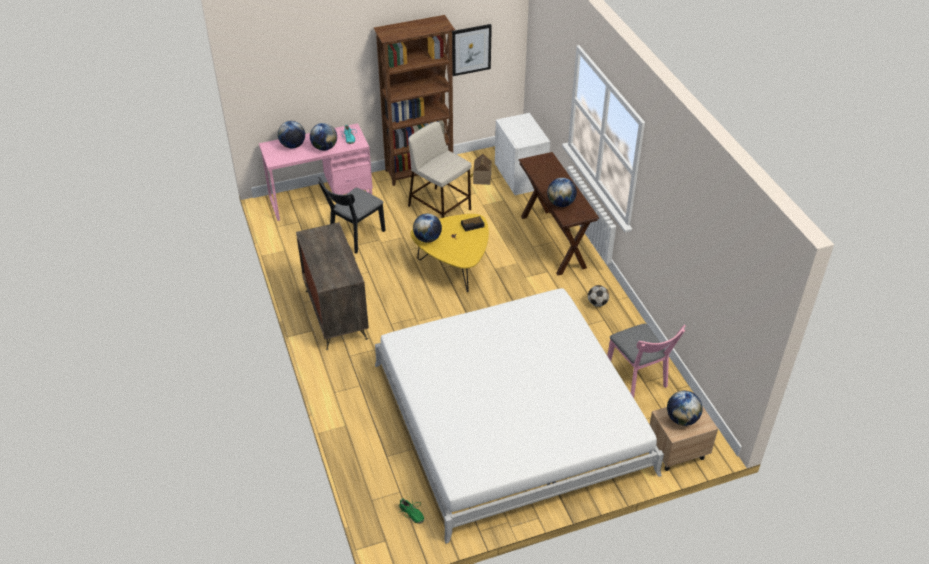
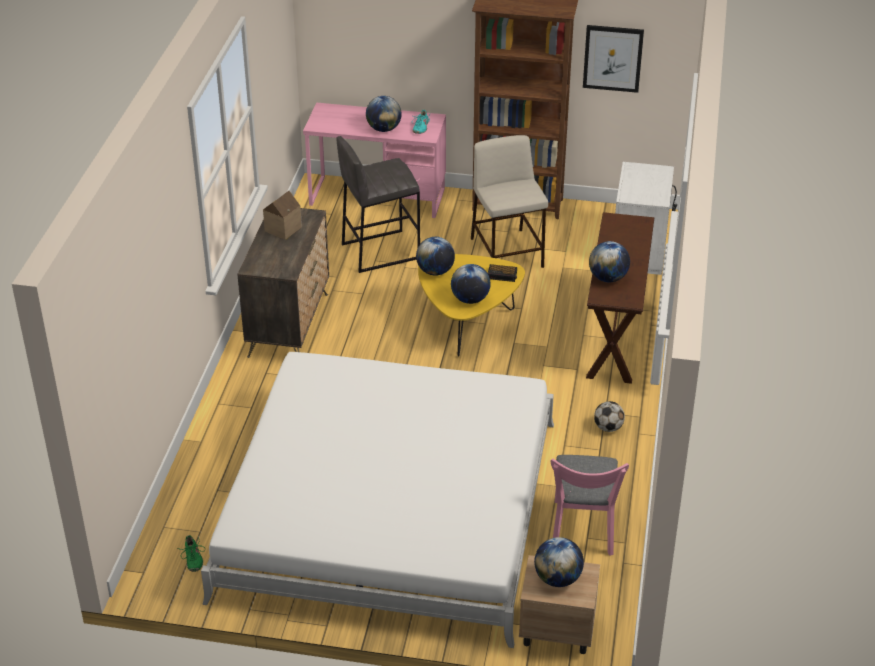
camera: 30 degrees right, 5 degrees down
globe [278,121,305,148] -> globe moved to [451,264,491,304]
black chair [318,177,386,254] -> grey stool [337,136,420,273]
toy house [470,154,491,185] -> toy house moved to [263,191,302,240]

